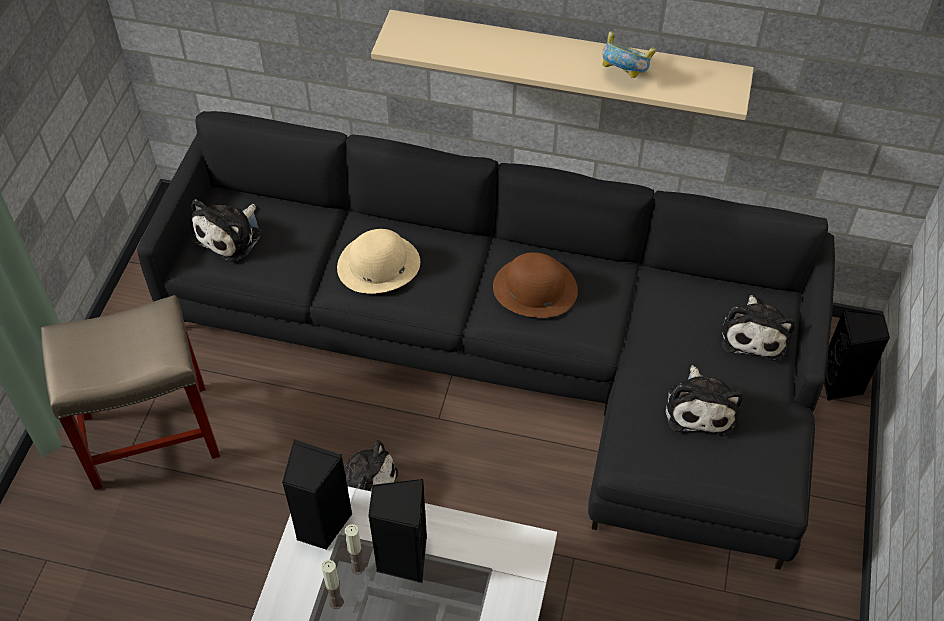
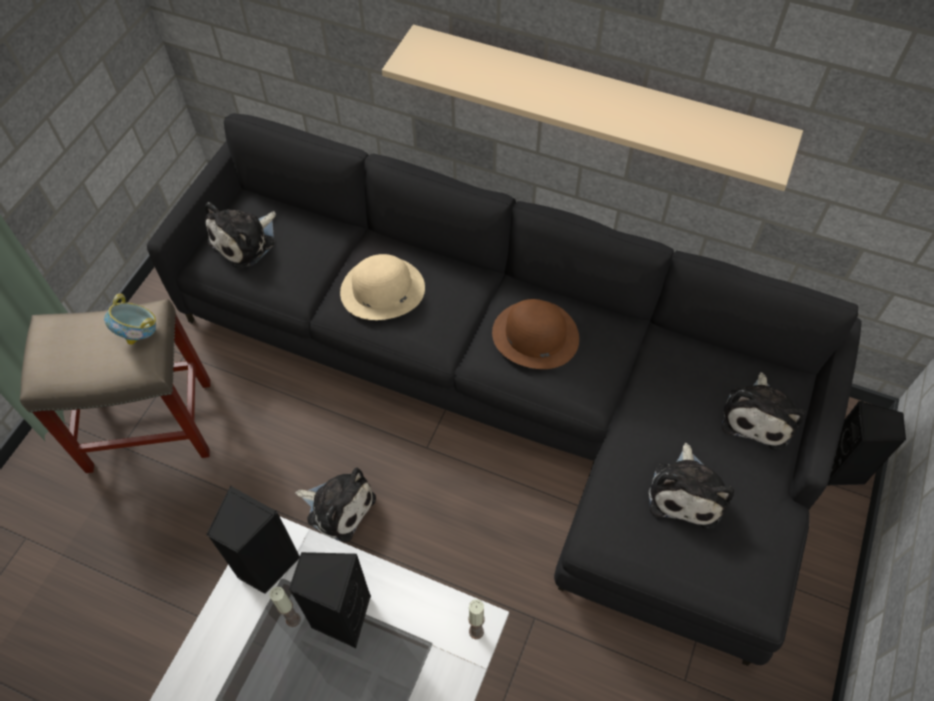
camera: 10 degrees right, 5 degrees up
candle [322,560,344,609] -> candle moved to [468,599,485,639]
bowl [602,31,656,78] -> bowl moved to [104,293,156,345]

